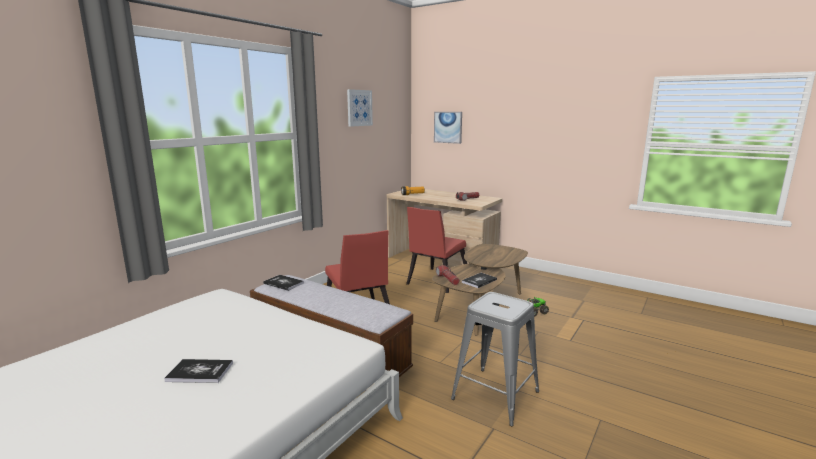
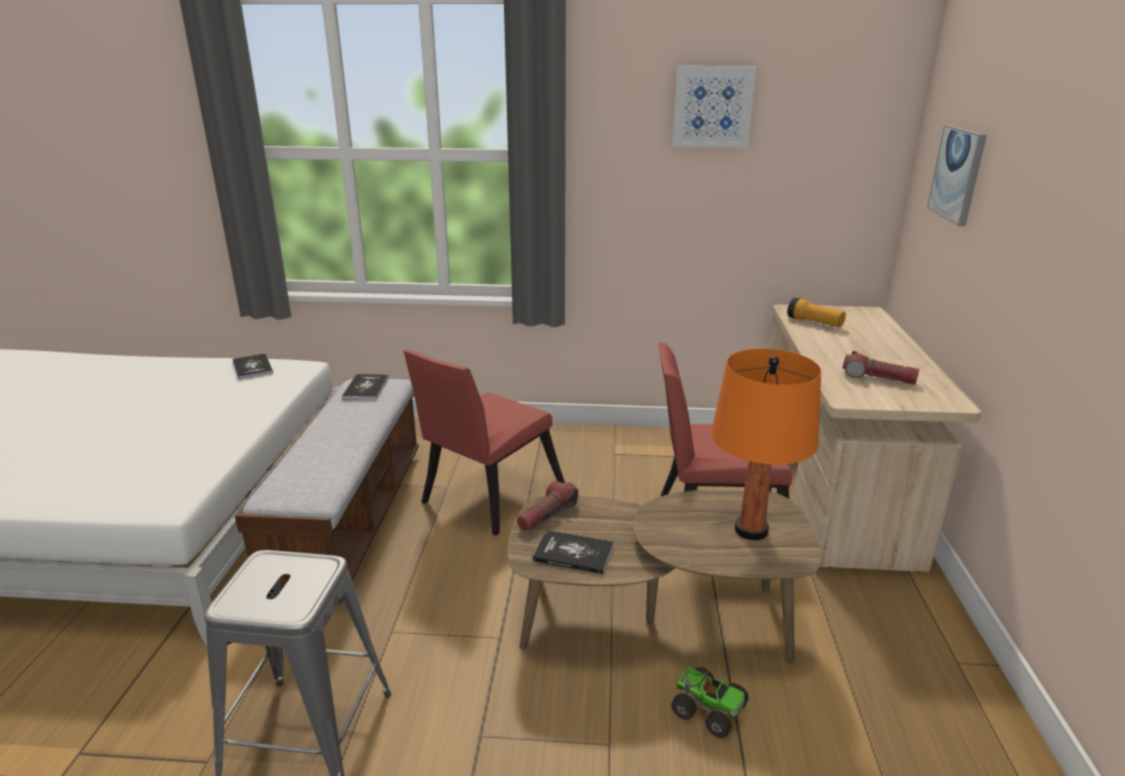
camera: 60 degrees right, 10 degrees up
book [164,359,233,383] -> book moved to [232,353,273,380]
none -> orange table lamp [711,348,821,540]

